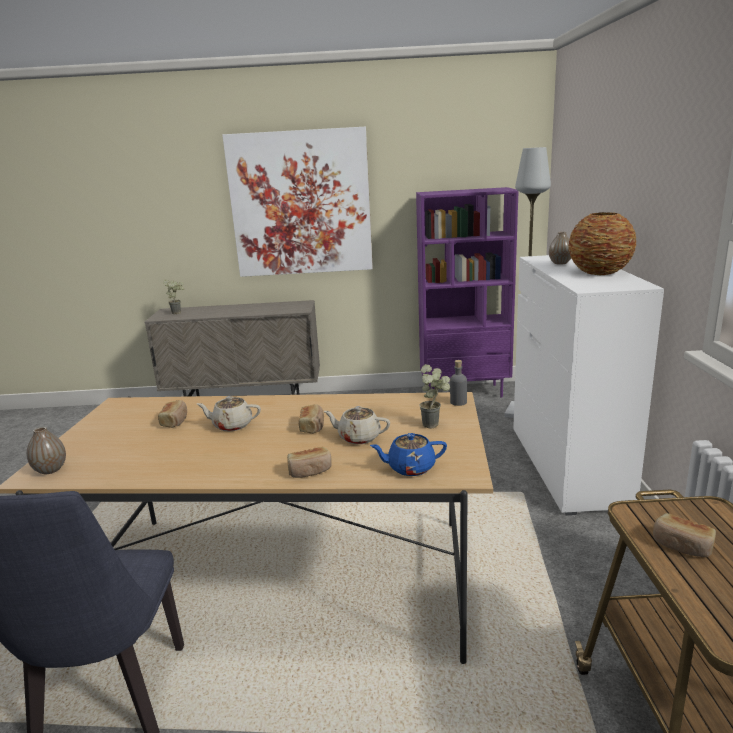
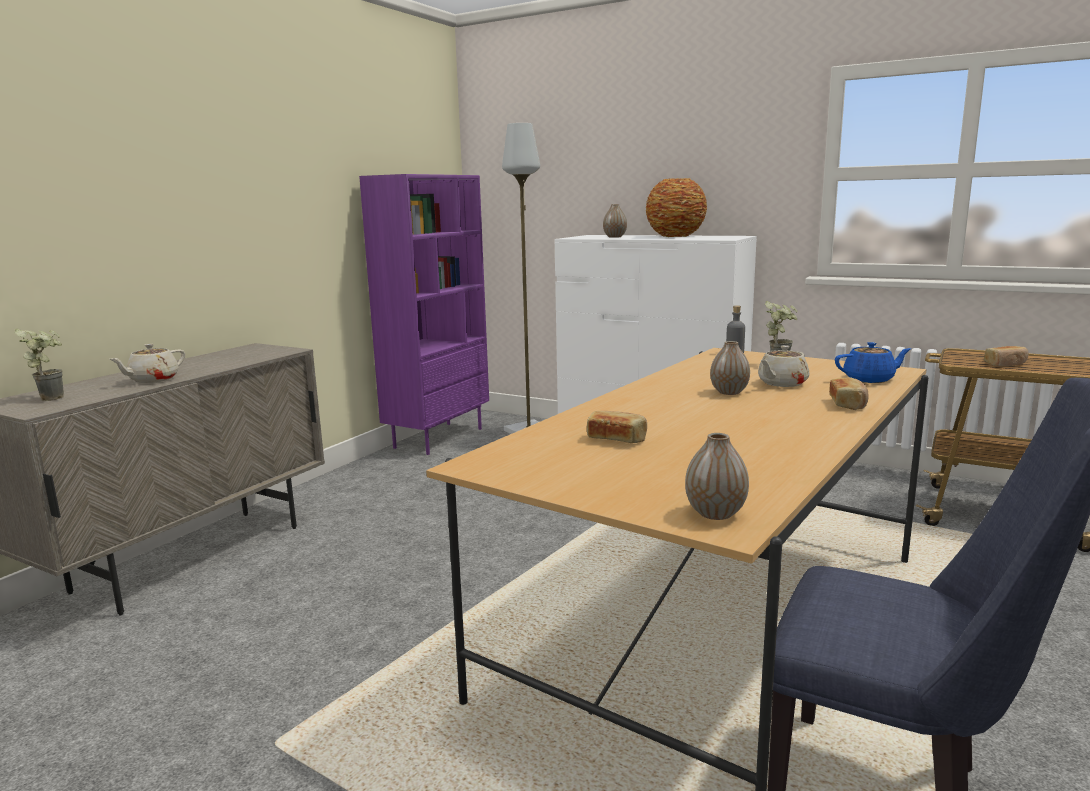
camera: 60 degrees left, 5 degrees down
beige teapot [197,396,261,431] -> beige teapot moved to [109,344,185,383]
picture [222,127,373,277] -> none
bread [299,404,324,434] -> vase [710,341,750,395]
blue teapot [370,433,447,476] -> blue teapot turned 120 degrees counterclockwise [835,342,911,383]

